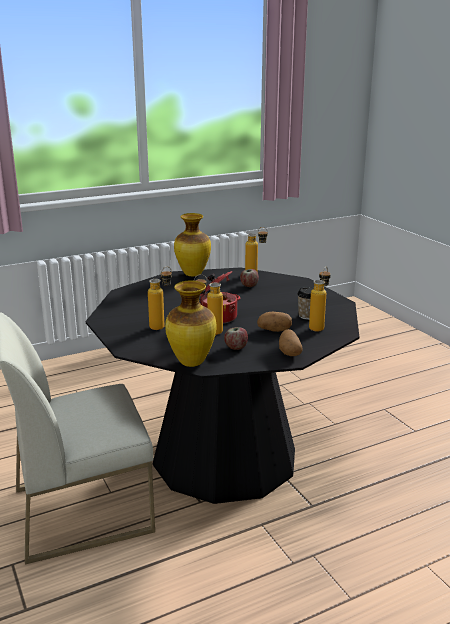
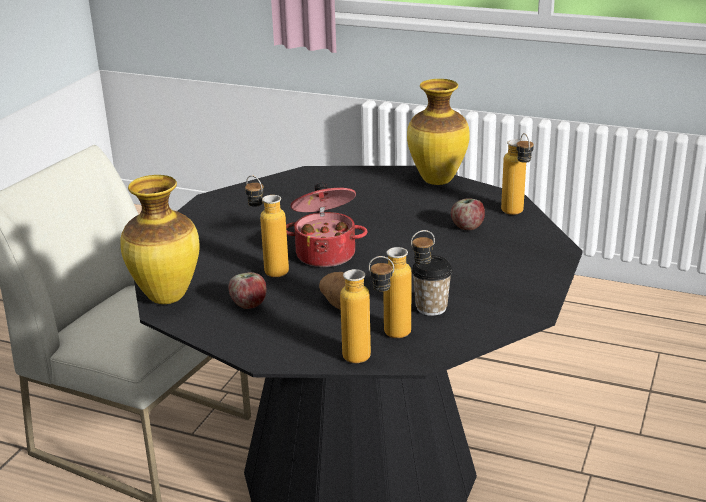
camera: 50 degrees right, 5 degrees up
bottle [148,266,172,330] -> bottle moved to [340,256,394,363]
potato [279,329,303,356] -> none

